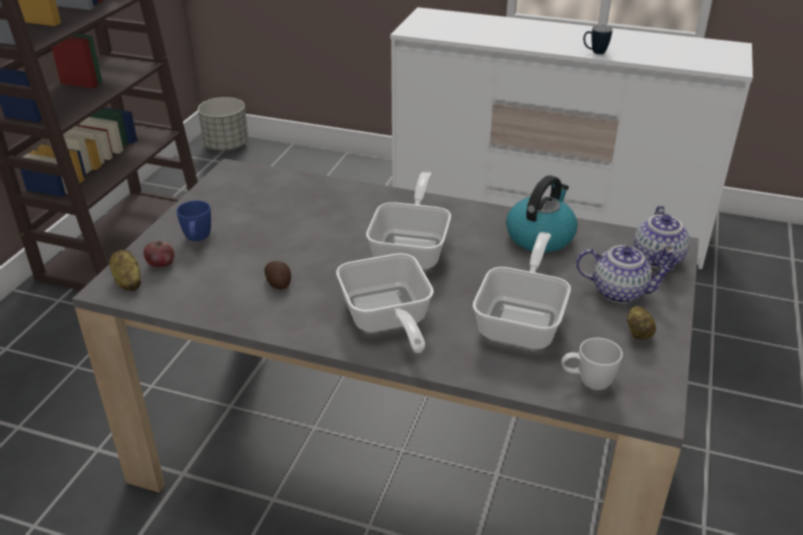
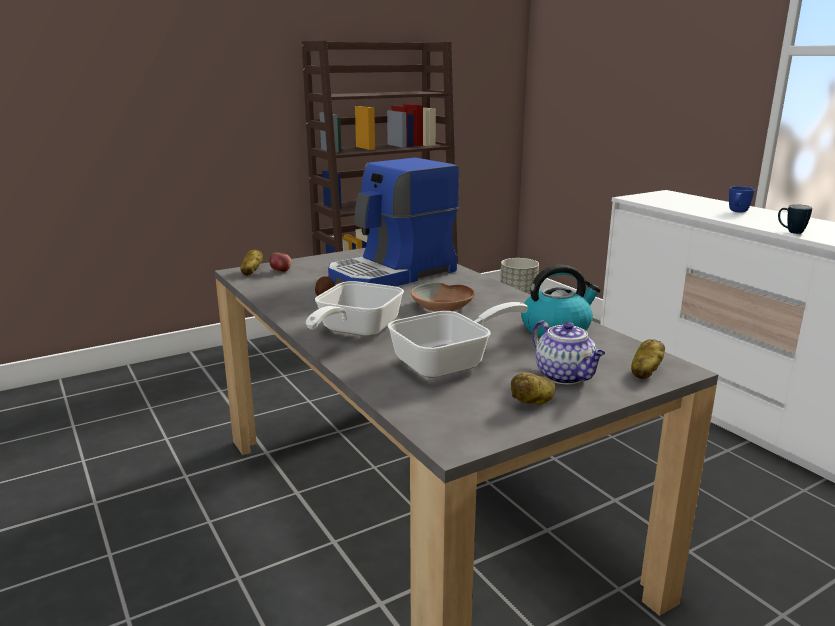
camera: 40 degrees right, 15 degrees down
blue mug [176,200,211,241] -> blue mug moved to [729,186,755,212]
frying pan [366,172,451,269] -> brown bowl [411,282,475,312]
white mug [561,338,623,390] -> none
teapot [634,205,690,269] -> potato [631,339,665,379]
none -> coffee machine [328,158,459,286]

